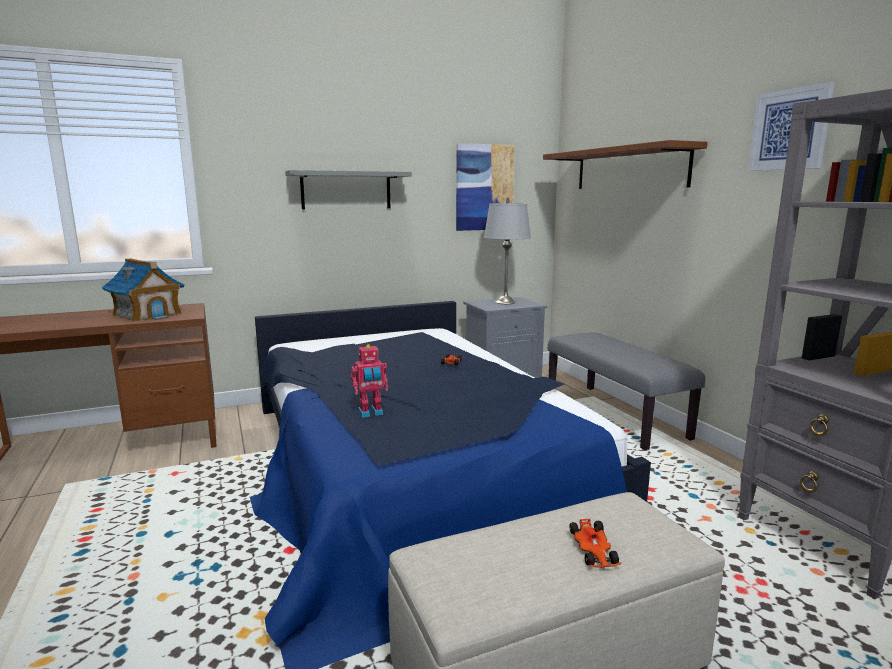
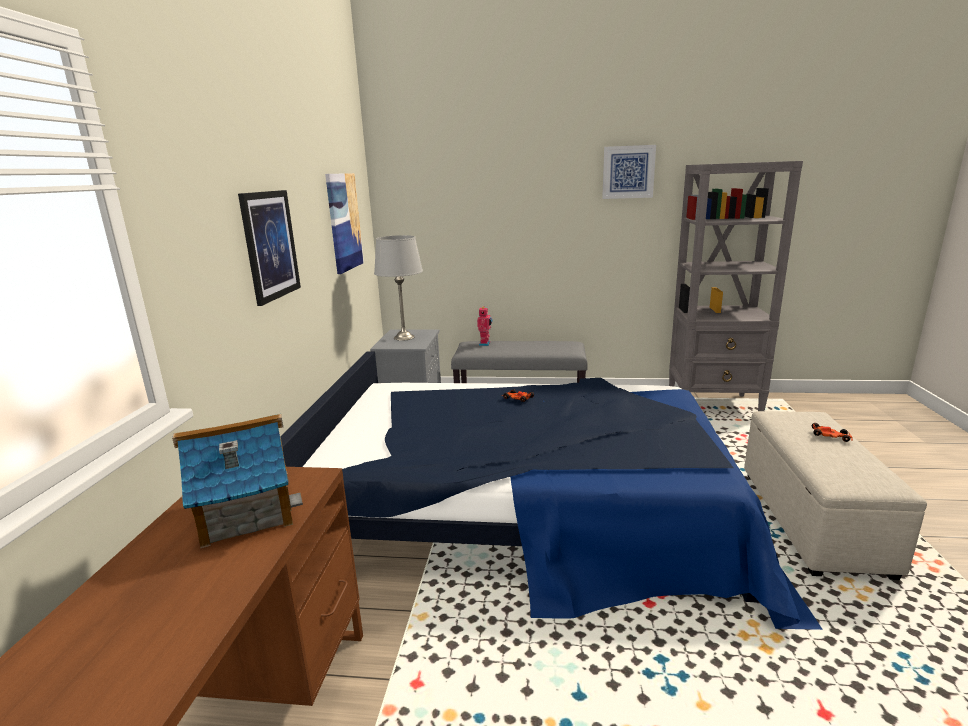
camera: 60 degrees left, 5 degrees up
grey shelf [285,170,412,209] -> picture [238,190,301,306]
toy robot [351,344,388,418] -> toy robot moved to [477,307,493,346]
brown shelf [543,140,708,189] -> none

